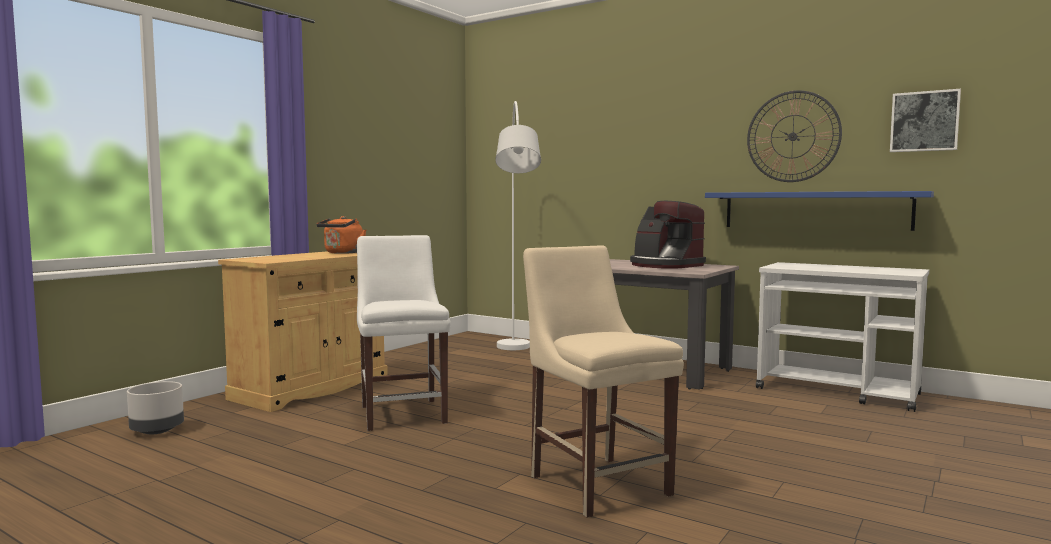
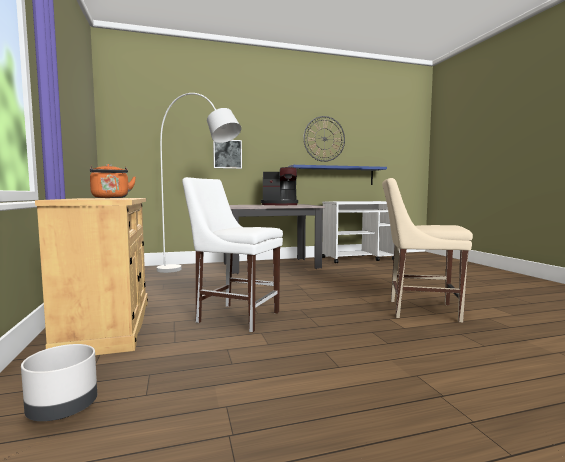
camera: 50 degrees left, 0 degrees up
picture [890,89,961,152] -> picture moved to [213,140,242,169]

